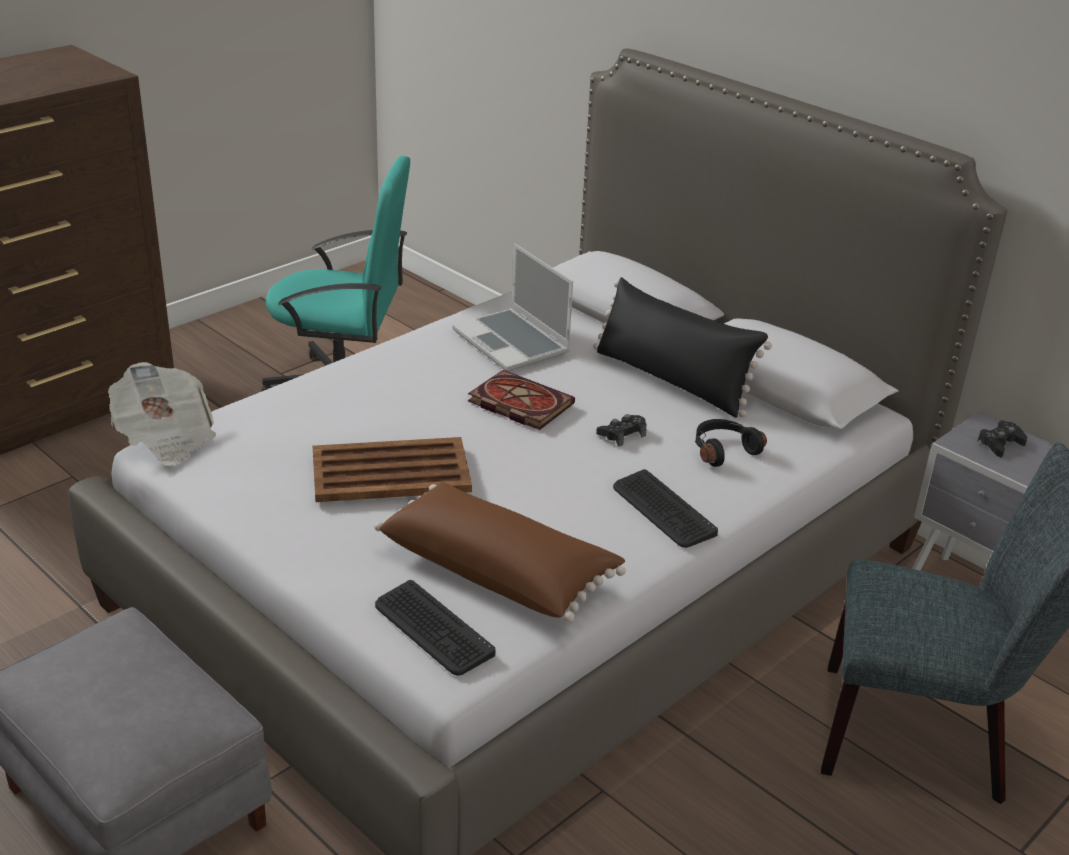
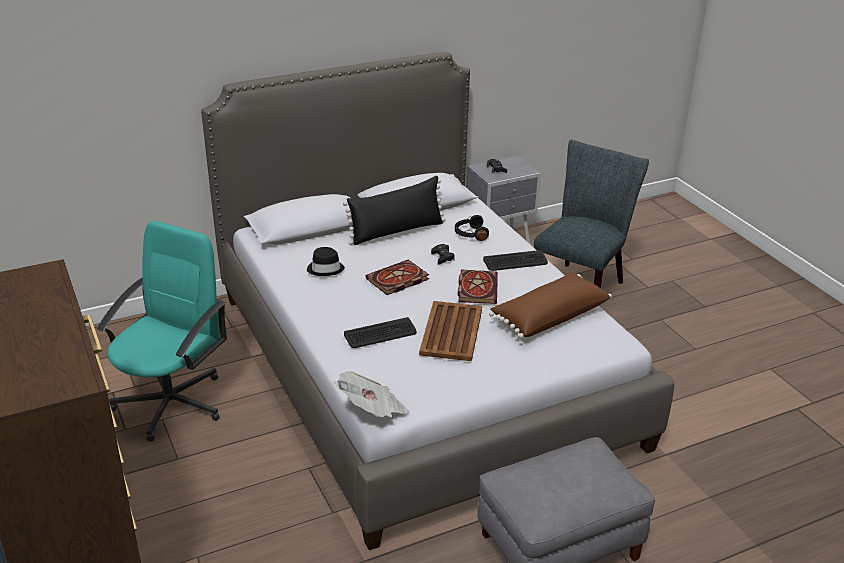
camera: 70 degrees left, 0 degrees up
keyboard [375,580,495,676] -> keyboard moved to [344,317,417,348]
laptop [452,243,573,371] -> black hat [307,247,345,276]
none -> book [458,269,498,304]

